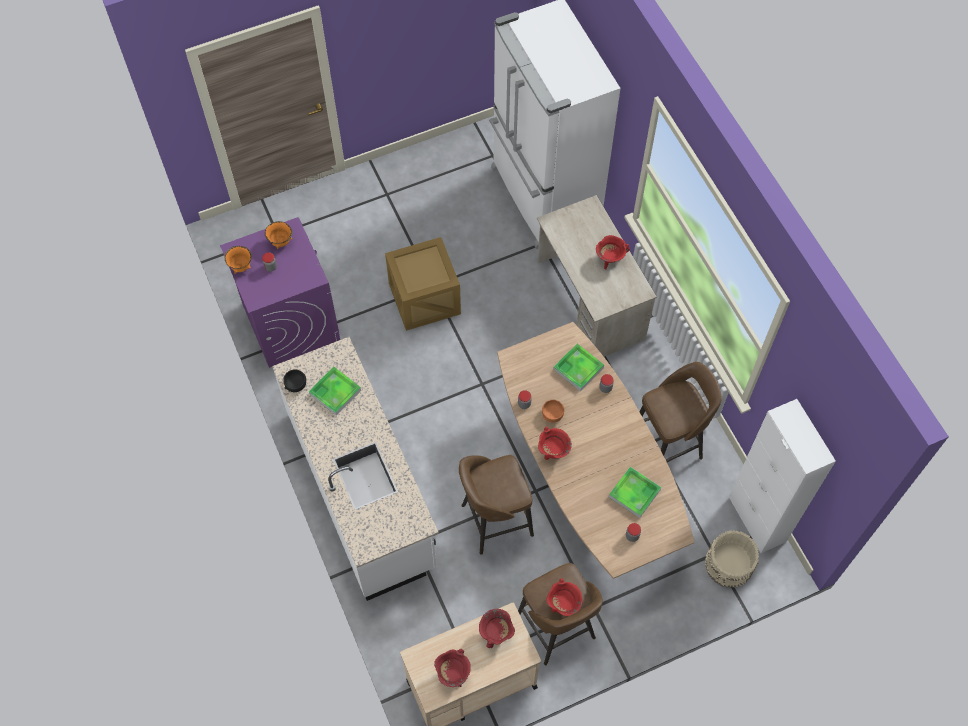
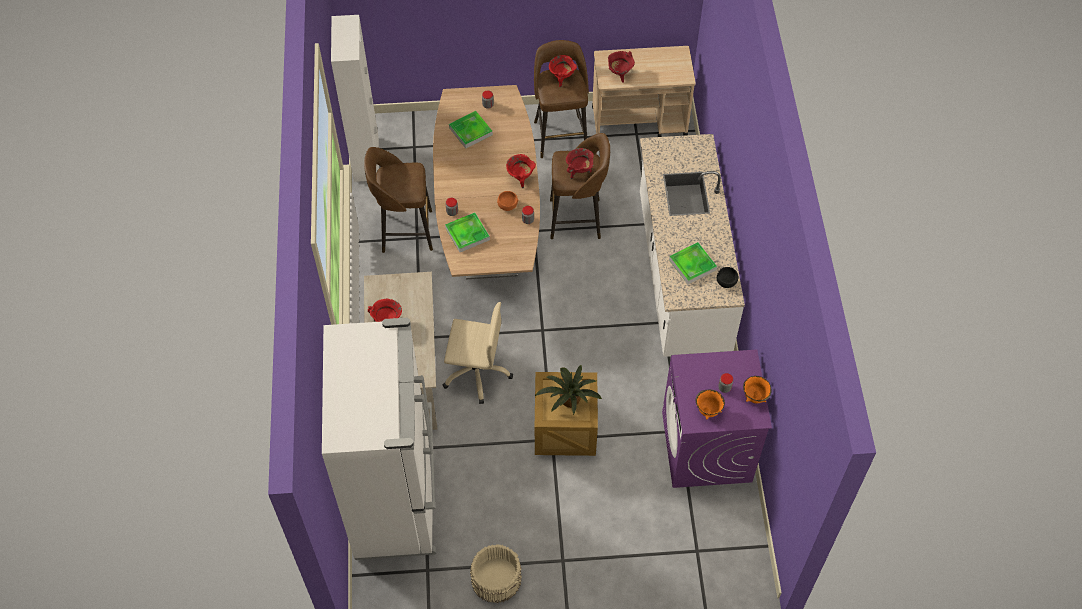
camera: 160 degrees left, 5 degrees down
red cooking pot [434,649,471,687] -> red cooking pot moved to [566,148,594,179]
beige bucket [705,530,759,588] -> beige bucket moved to [470,544,522,603]
none -> beige office chair [443,302,513,404]
none -> potted plant [535,365,602,415]

